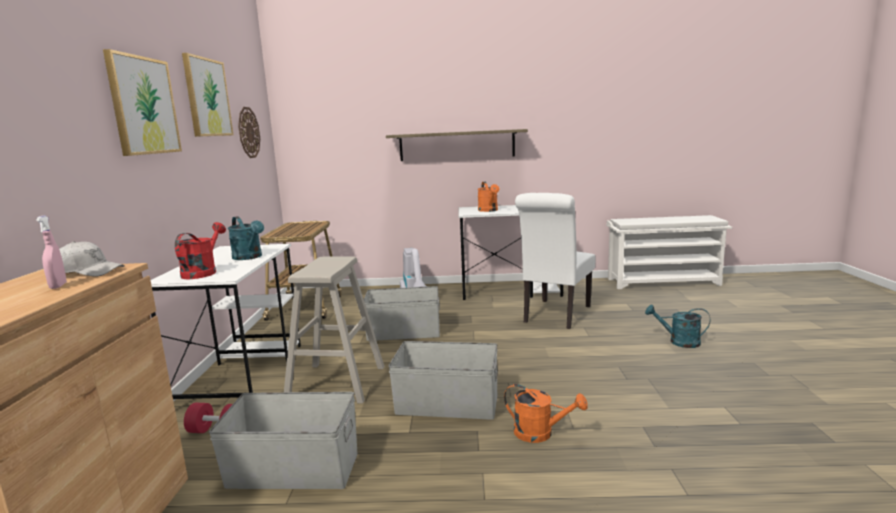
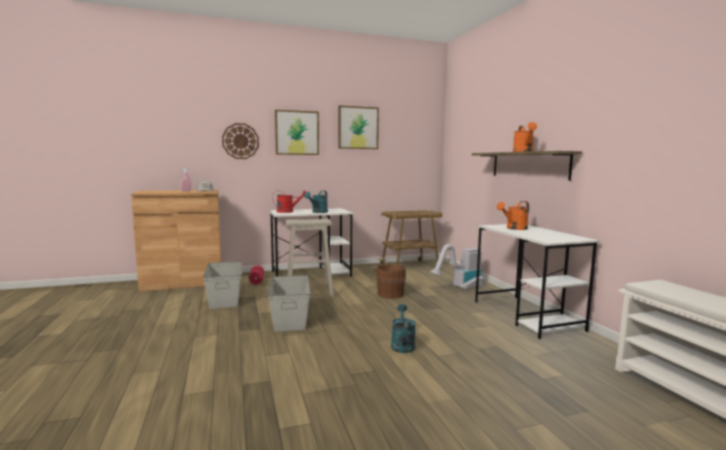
camera: 70 degrees right, 5 degrees down
wall clock [238,107,260,158] -> wall clock moved to [222,123,259,159]
grey storage box [364,286,440,341] -> brown bucket [374,264,406,299]
orange watering can [504,384,588,443] -> orange watering can moved to [513,122,537,152]
white chair [515,193,595,329] -> none
turquoise watering can [645,305,710,348] -> turquoise watering can moved to [391,304,416,353]

